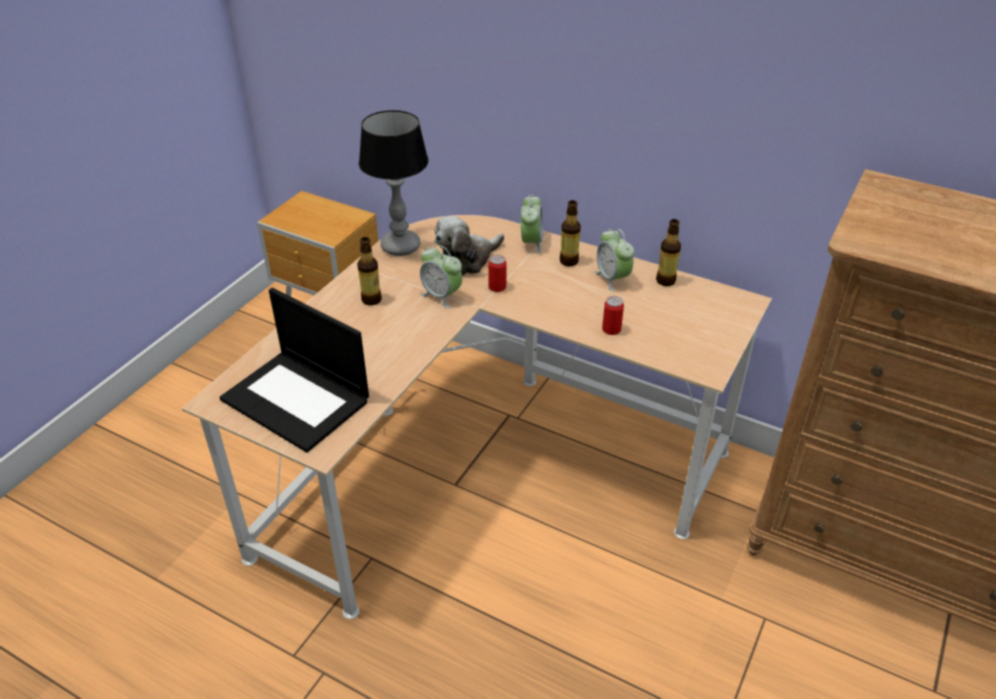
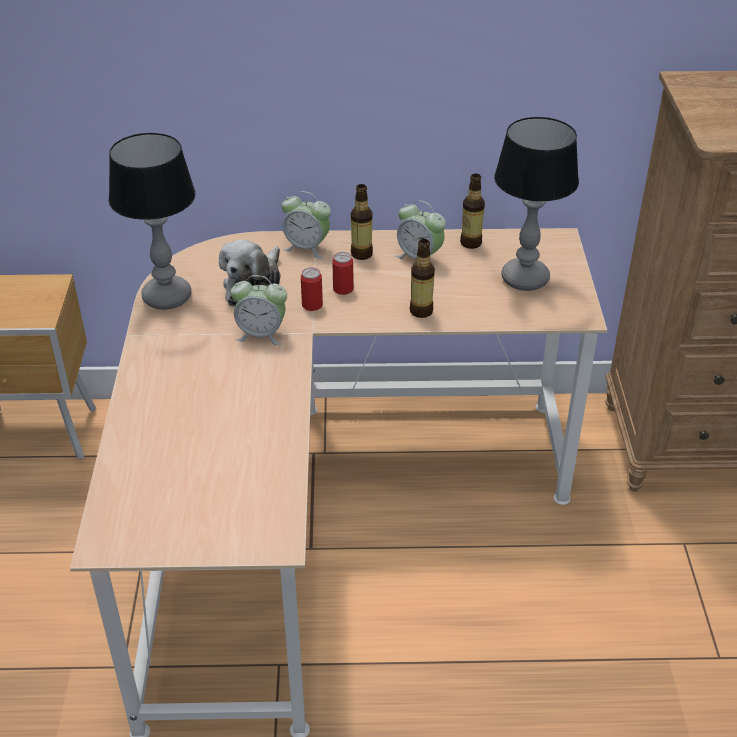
camera: 30 degrees left, 0 degrees up
laptop [220,288,369,453] -> none
bottle [357,237,382,305] -> bottle moved to [410,239,435,318]
alarm clock [521,195,543,254] -> alarm clock turned 135 degrees clockwise [282,191,331,259]
can [602,296,624,335] -> can moved to [332,252,354,295]
none -> table lamp [494,117,579,291]

